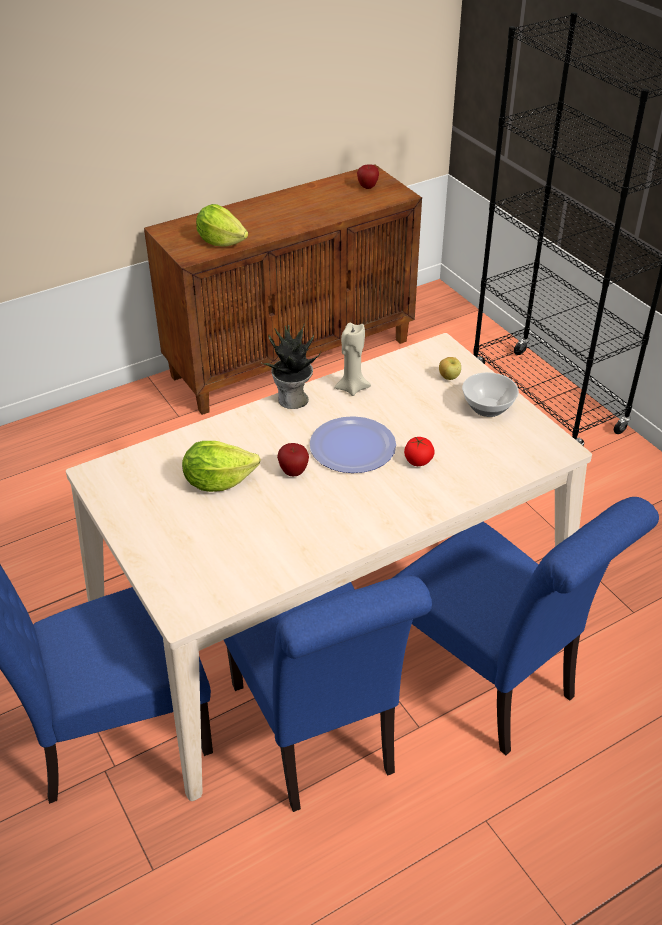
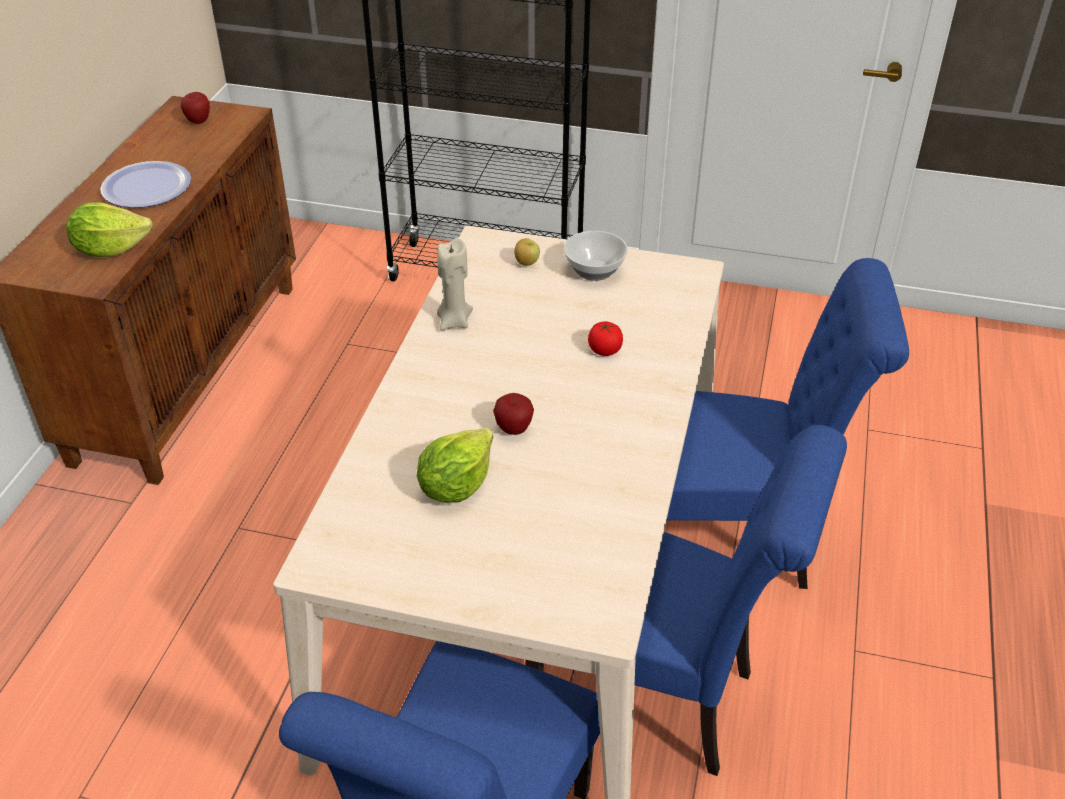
camera: 45 degrees left, 0 degrees up
potted plant [260,323,321,409] -> none
plate [309,416,396,473] -> plate moved to [100,161,191,208]

